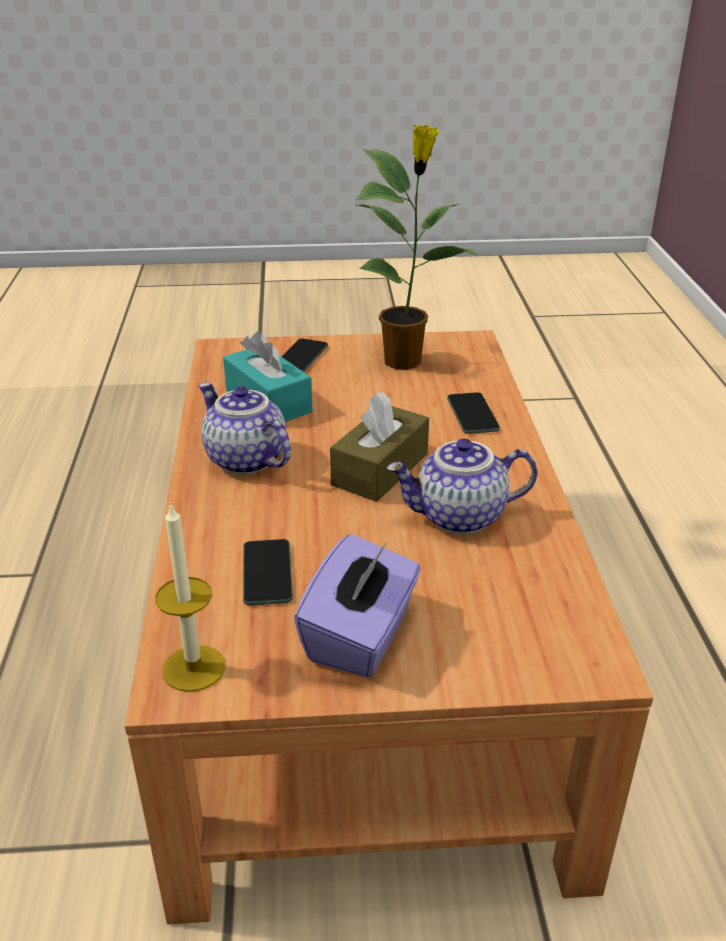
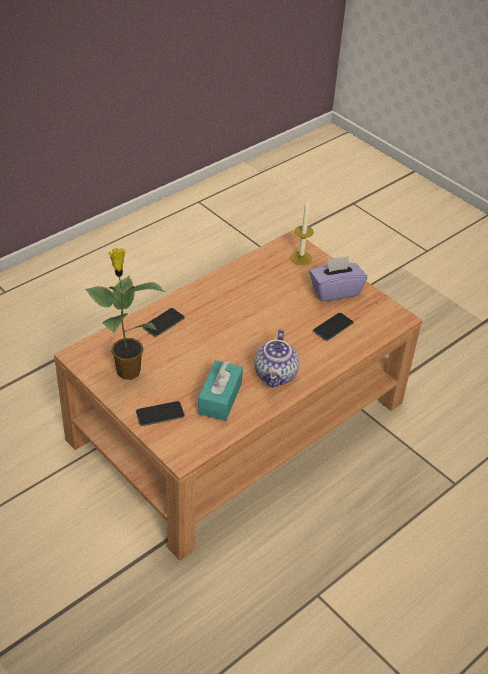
camera: 130 degrees left, 10 degrees up
candle [155,502,226,692] -> candle moved to [290,201,314,265]
brown tissue box [330,391,429,502] -> none
teapot [387,439,537,534] -> none

